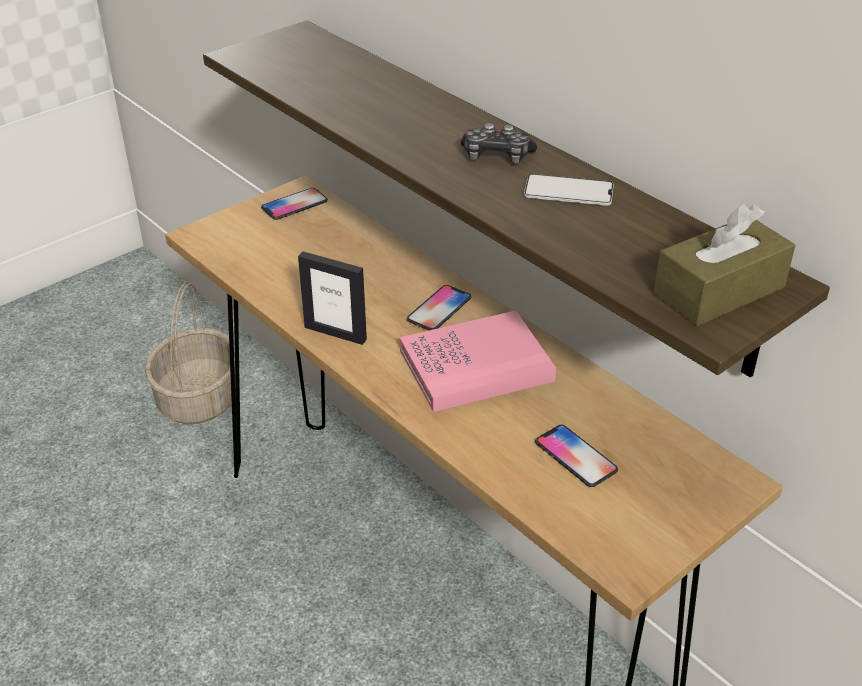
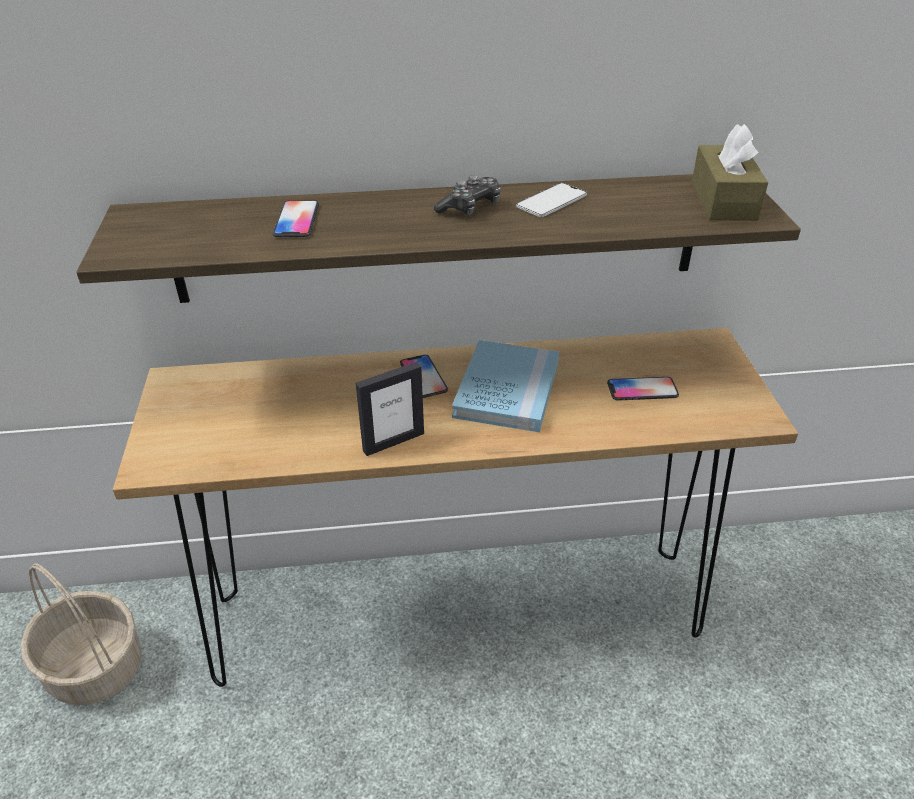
camera: 55 degrees left, 0 degrees up
phone [261,188,328,220] -> phone moved to [273,200,319,237]
pink book [400,311,556,412] -> blue book [452,340,559,432]

